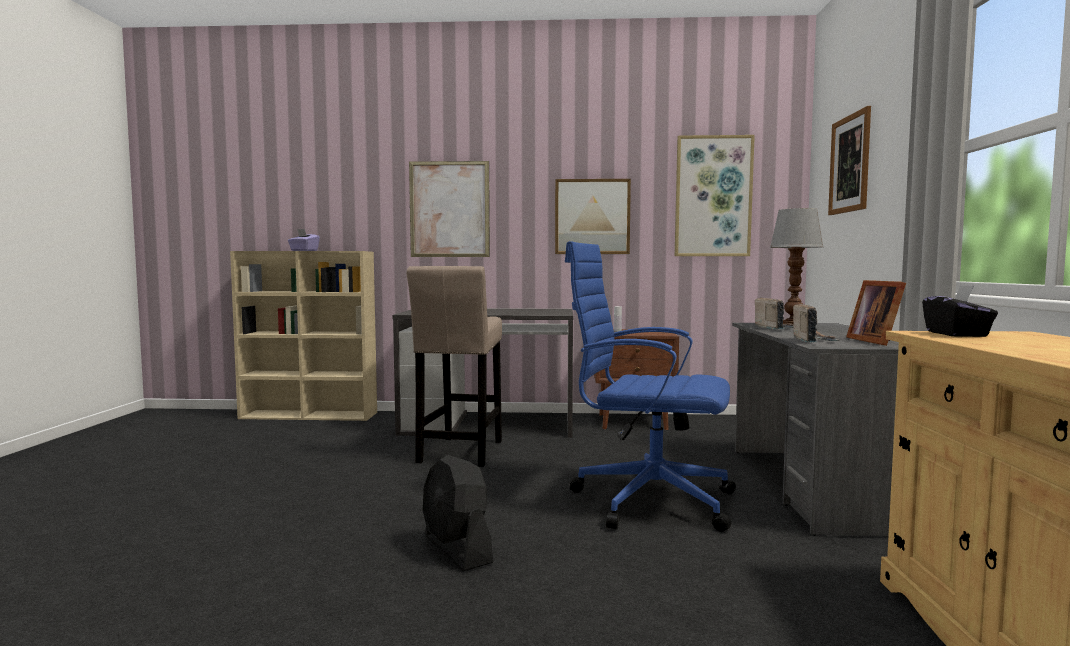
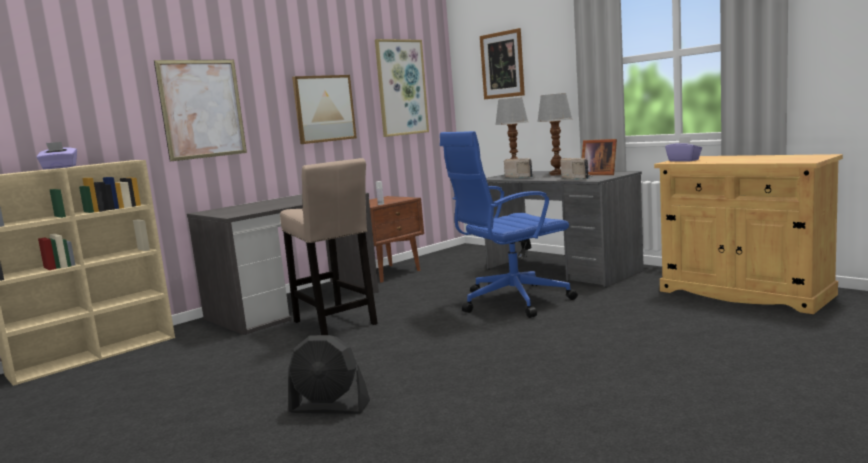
camera: 45 degrees left, 5 degrees up
black fan [423,455,493,571] -> black fan moved to [288,335,370,414]
black tissue box [922,285,998,337] -> purple tissue box [665,137,702,162]
none -> table lamp [537,93,572,175]

